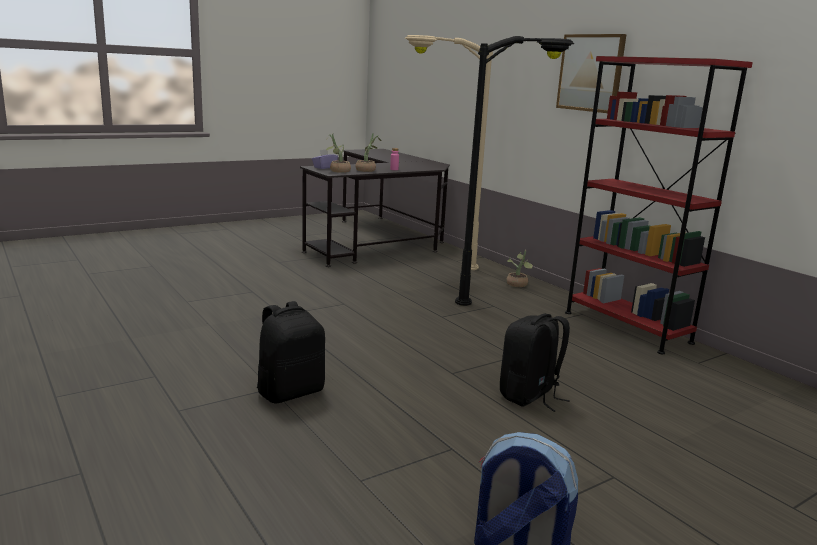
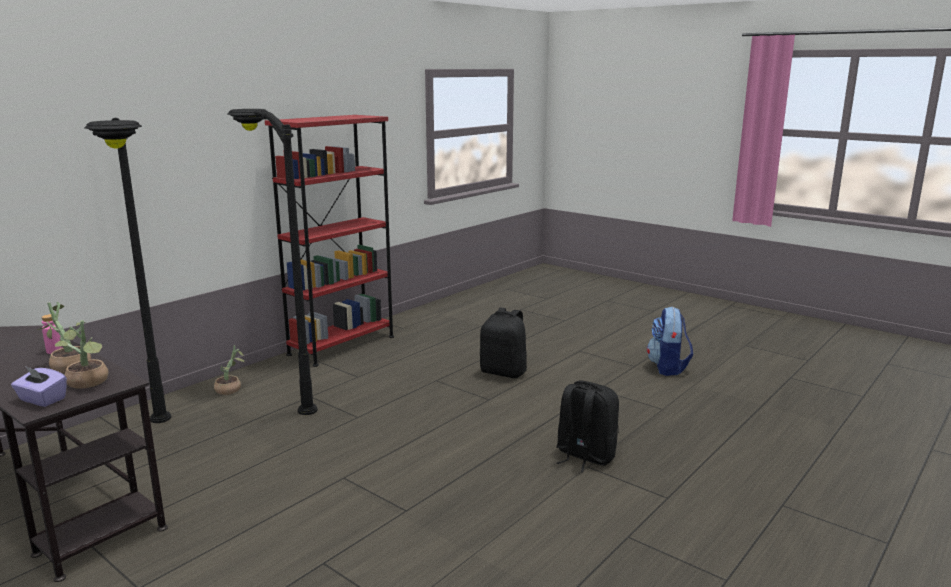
camera: 105 degrees left, 0 degrees up
beige floor lamp [405,35,493,270] -> black floor lamp [84,117,171,423]
picture [556,34,627,113] -> none

